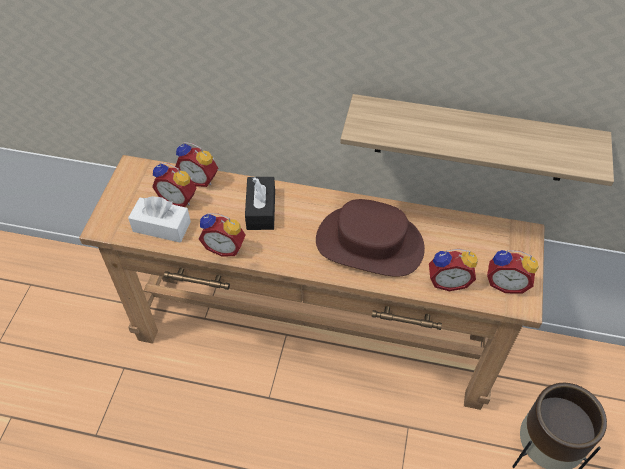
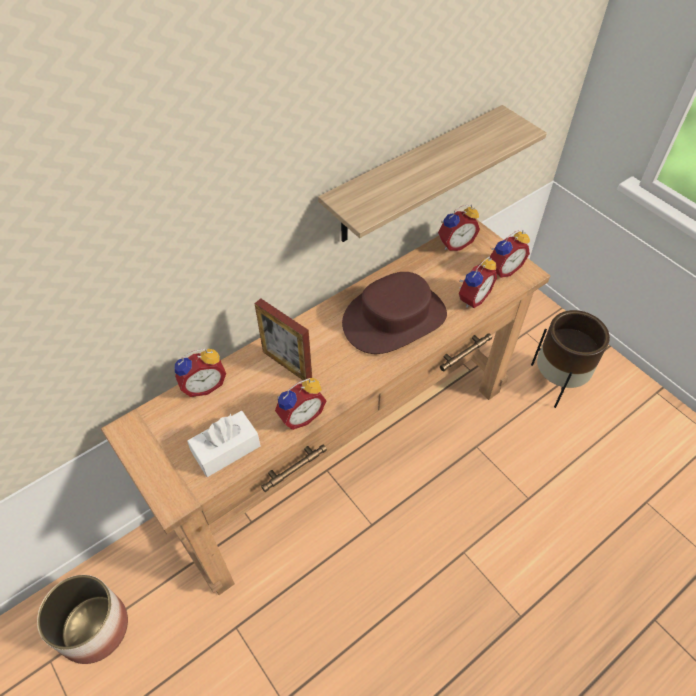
camera: 50 degrees left, 0 degrees up
alarm clock [152,162,196,207] -> alarm clock moved to [438,204,480,251]
black tissue box [245,177,275,230] -> picture frame [255,298,312,380]
none -> planter [37,575,128,664]

